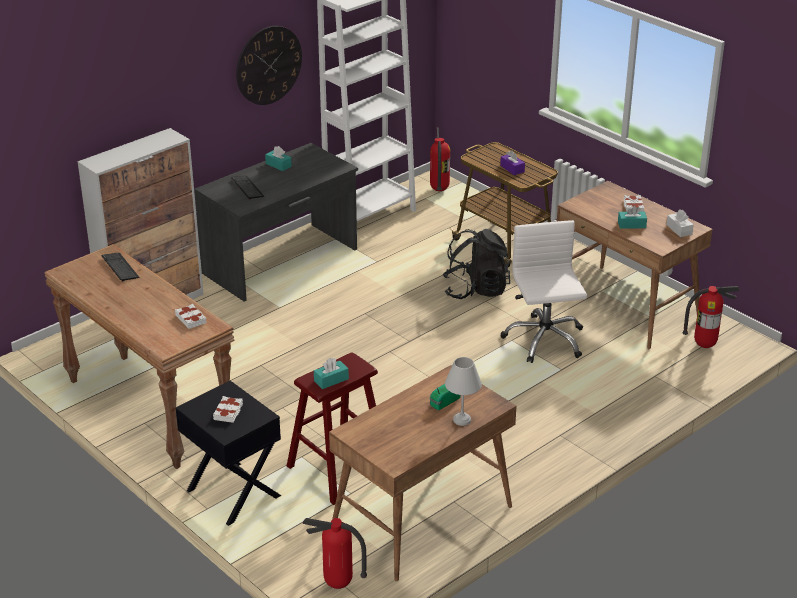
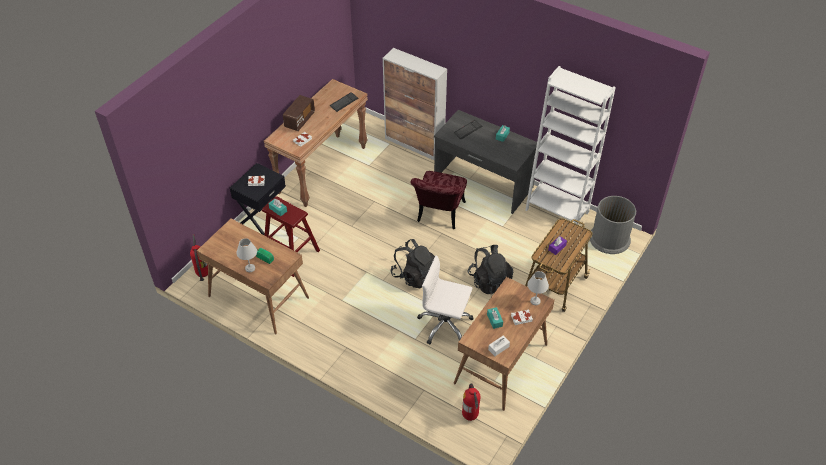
camera: 75 degrees right, 15 degrees up
wall clock [236,26,302,105] -> none
fire extinguisher [430,127,450,191] -> grey trash can [590,196,636,254]
white office chair [501,220,587,363] -> white office chair turned 135 degrees counterclockwise [417,255,474,345]
none -> radio [283,95,315,131]
none -> black backpack [390,239,435,288]
none -> red chair [410,171,467,229]
none -> white table lamp [527,271,549,305]

